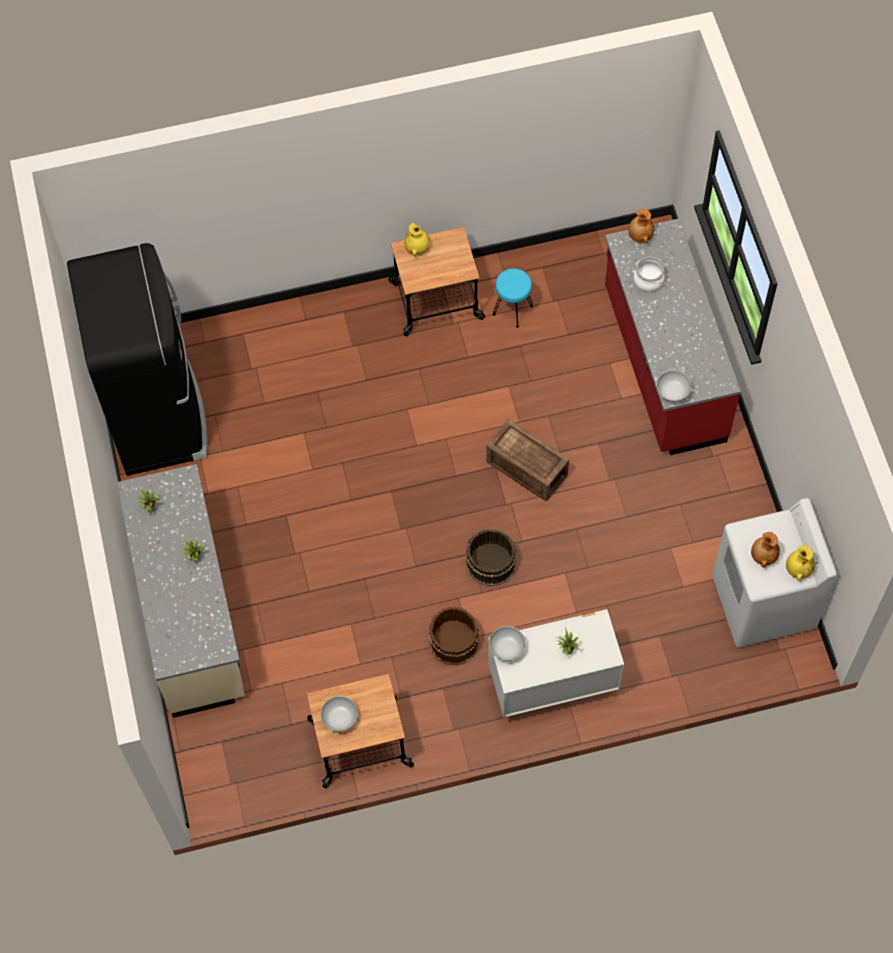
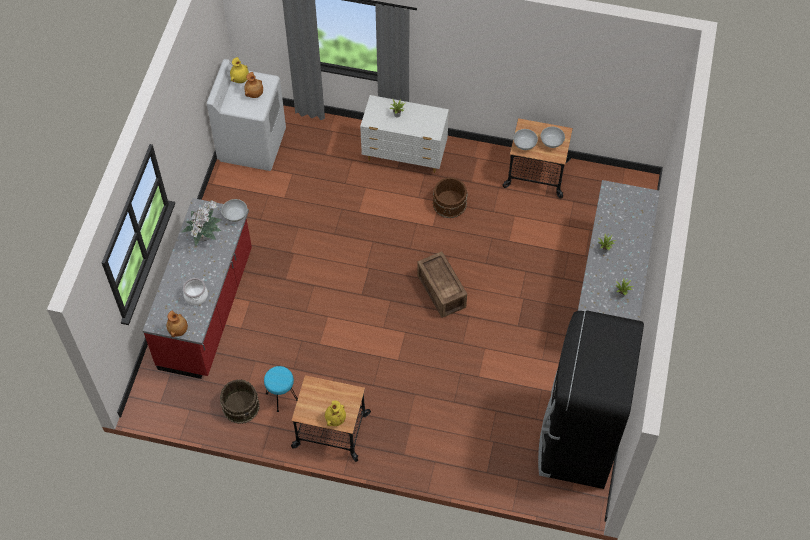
camera: 155 degrees left, 5 degrees down
brown bucket [466,529,517,587] -> brown bucket moved to [220,379,260,424]
crate [487,420,569,501] -> crate moved to [417,251,467,318]
white bowl [489,626,526,661] -> white bowl moved to [513,129,538,150]
none -> potted plant [181,200,222,246]

